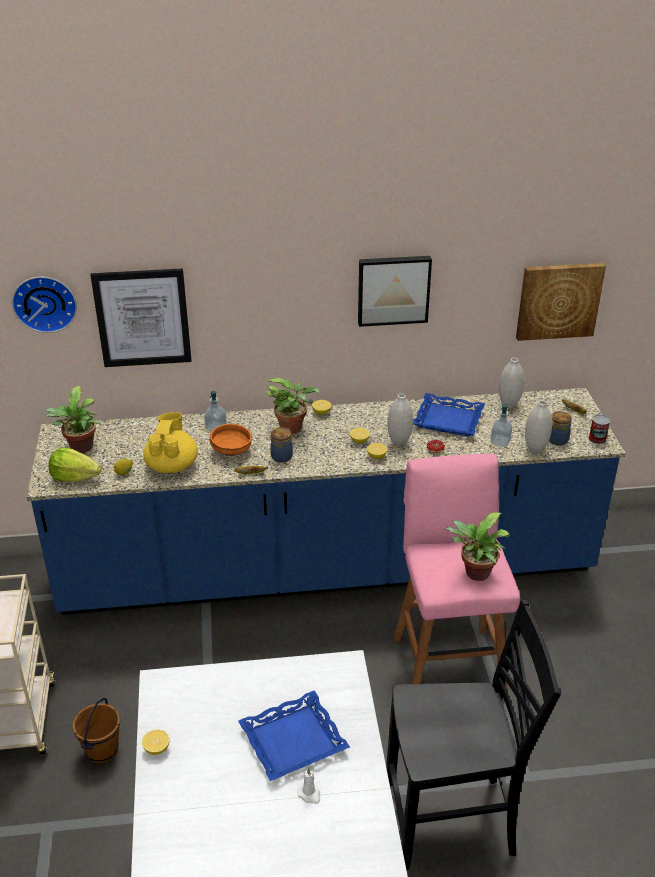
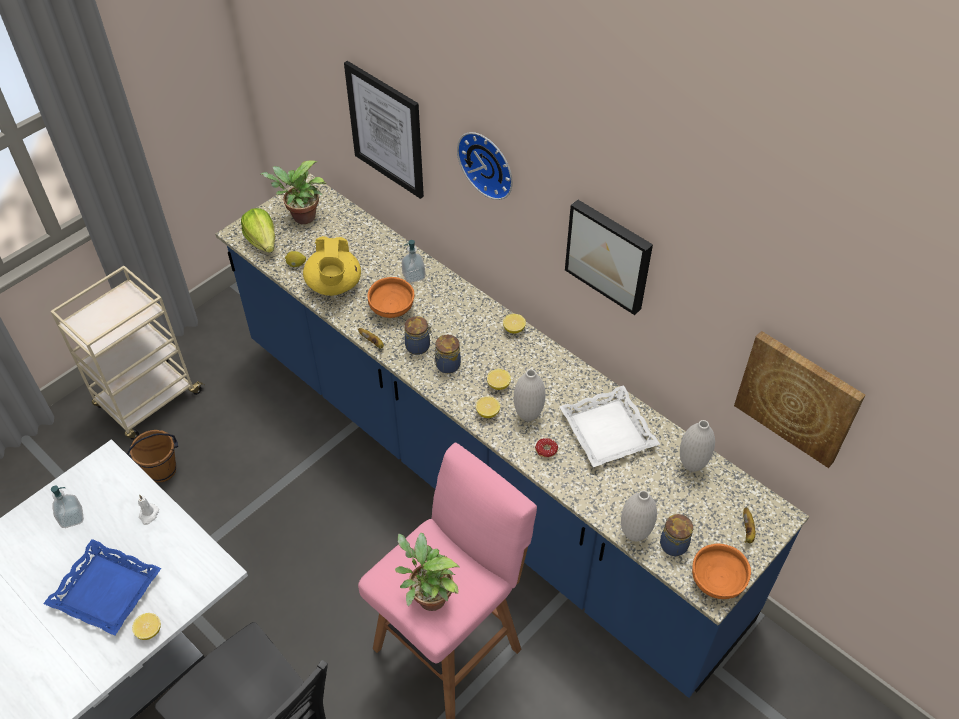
camera: 50 degrees right, 15 degrees up
wall clock [12,277,77,333] -> wall clock moved to [457,132,513,200]
lemon [142,730,170,755] -> lemon moved to [132,613,161,640]
yellow teapot [143,412,198,473] -> yellow teapot turned 120 degrees clockwise [303,236,361,296]
potted plant [266,378,320,434] -> none
white candle [297,768,320,804] -> white candle moved to [137,494,159,525]
blue tray [413,393,485,436] -> white tray [559,385,660,467]
soap dispenser [490,404,512,447] -> soap dispenser moved to [51,486,84,528]
can [589,415,610,444] -> orange bowl [692,544,751,599]
none -> jar [434,334,461,373]

